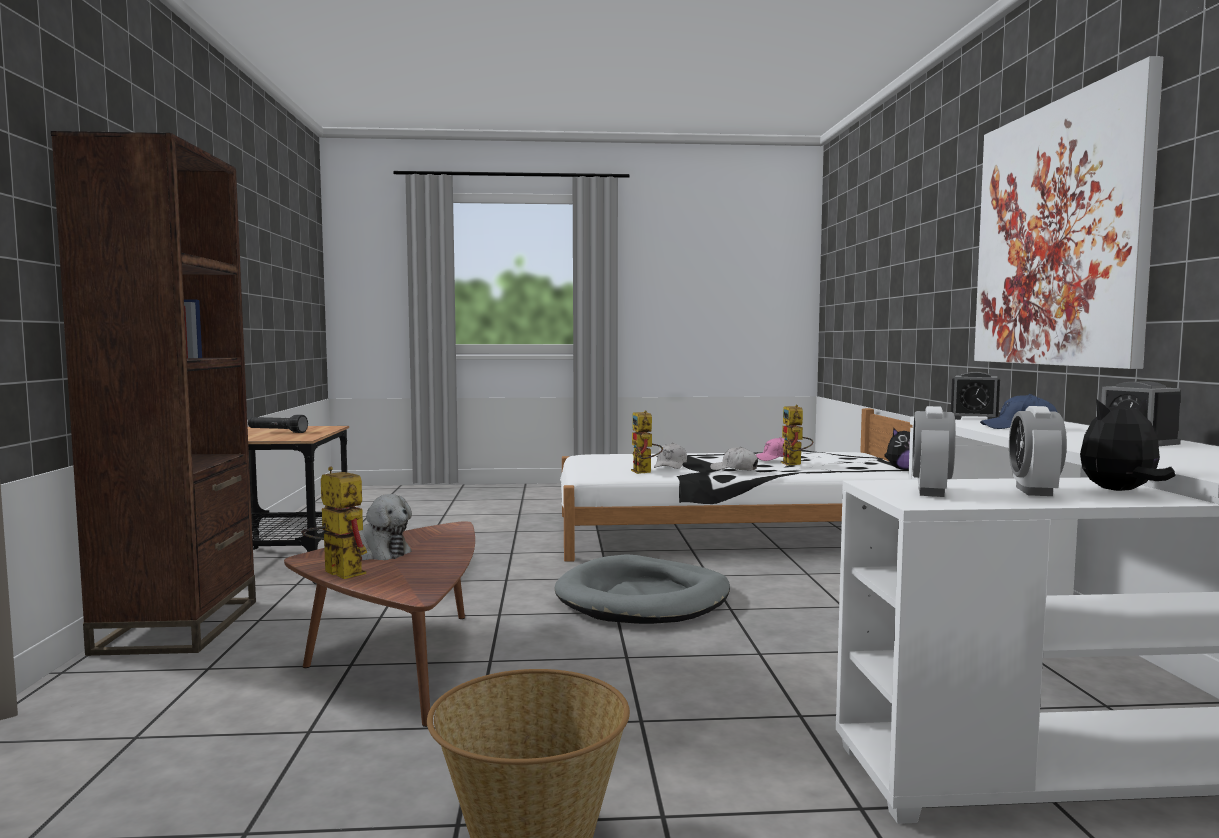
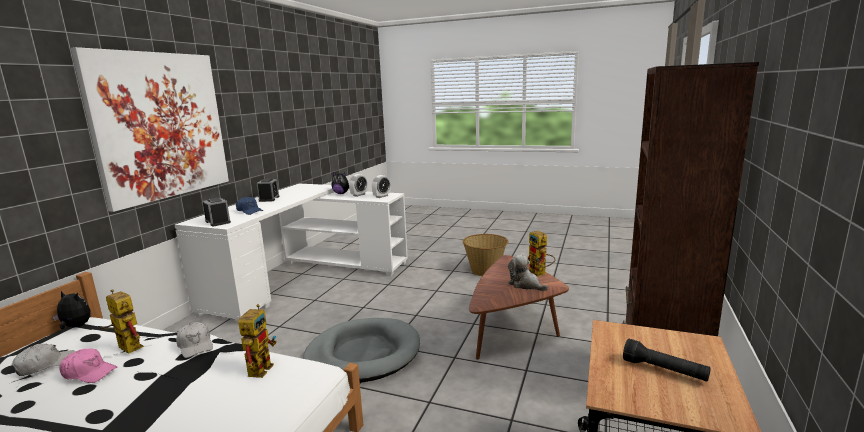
camera: 155 degrees left, 10 degrees up
white cap [654,443,687,469] -> white cap moved to [12,344,76,376]
toy robot [781,405,813,465] -> toy robot turned 75 degrees counterclockwise [99,290,144,354]

